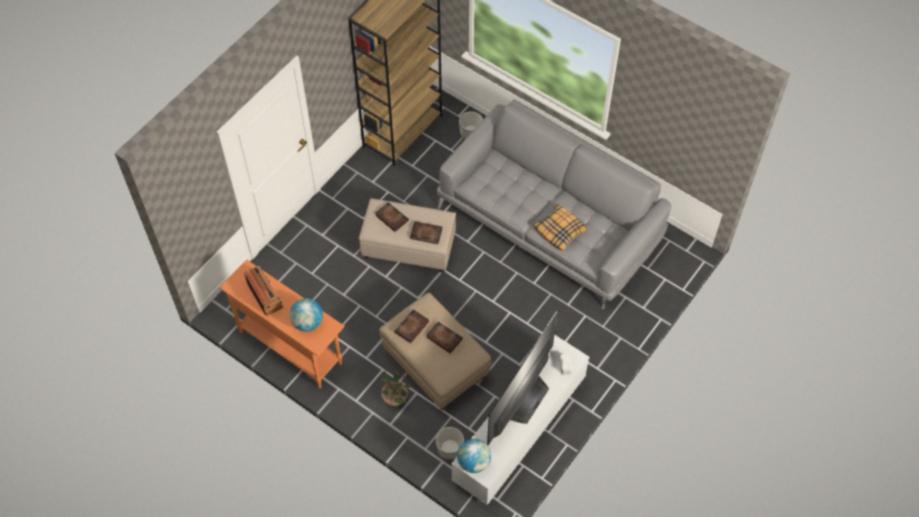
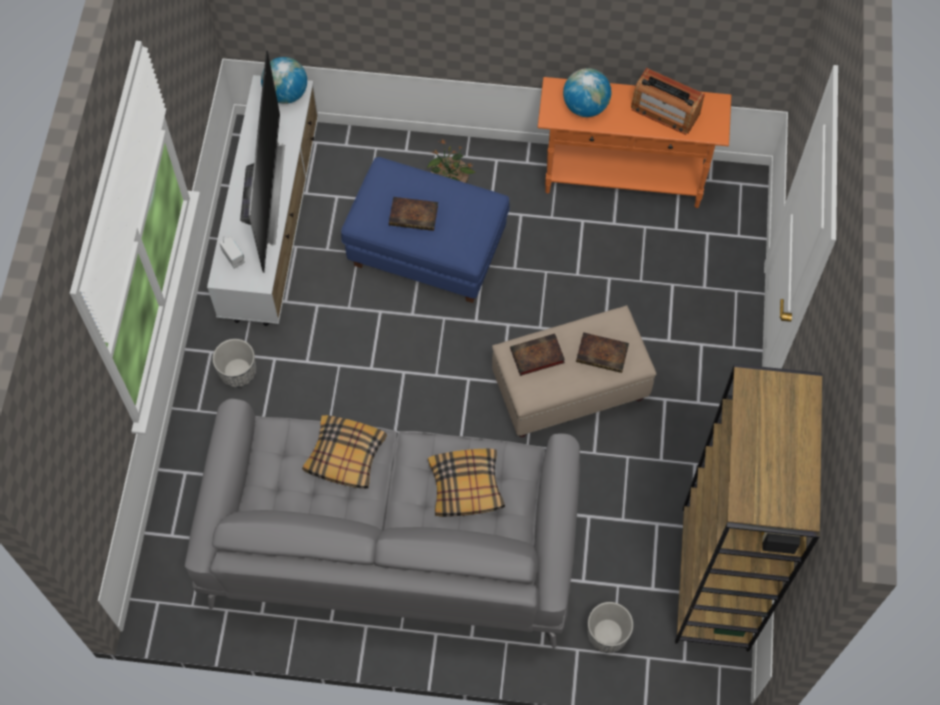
camera: 150 degrees right, 5 degrees up
beige ottoman [380,293,491,410] -> blue ottoman [341,157,510,303]
book [394,309,429,343] -> none
planter [436,427,464,460] -> planter moved to [213,339,256,388]
none -> pillow [428,449,505,517]

